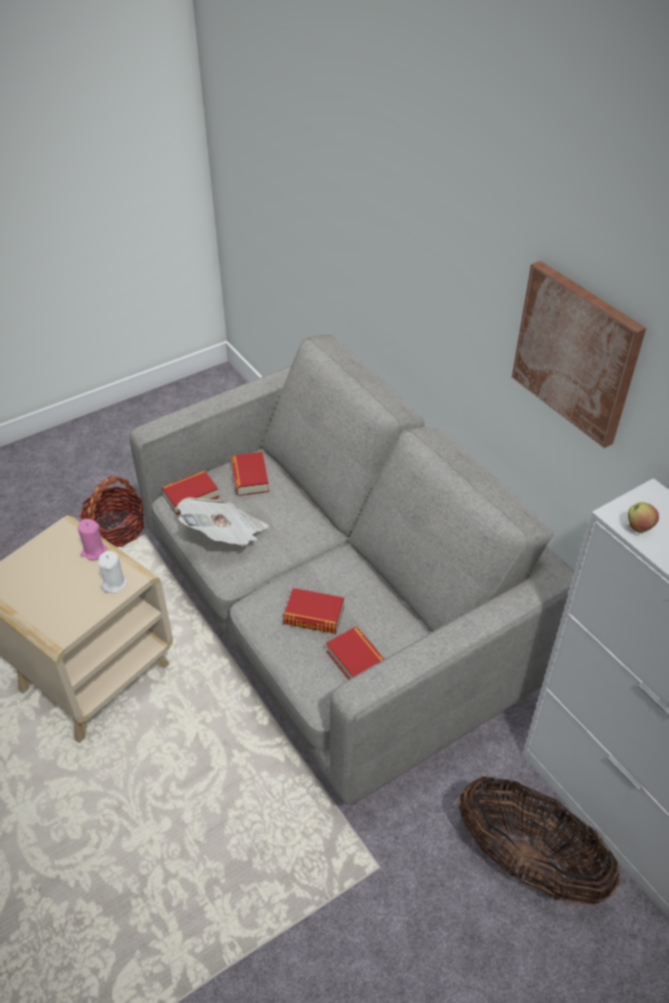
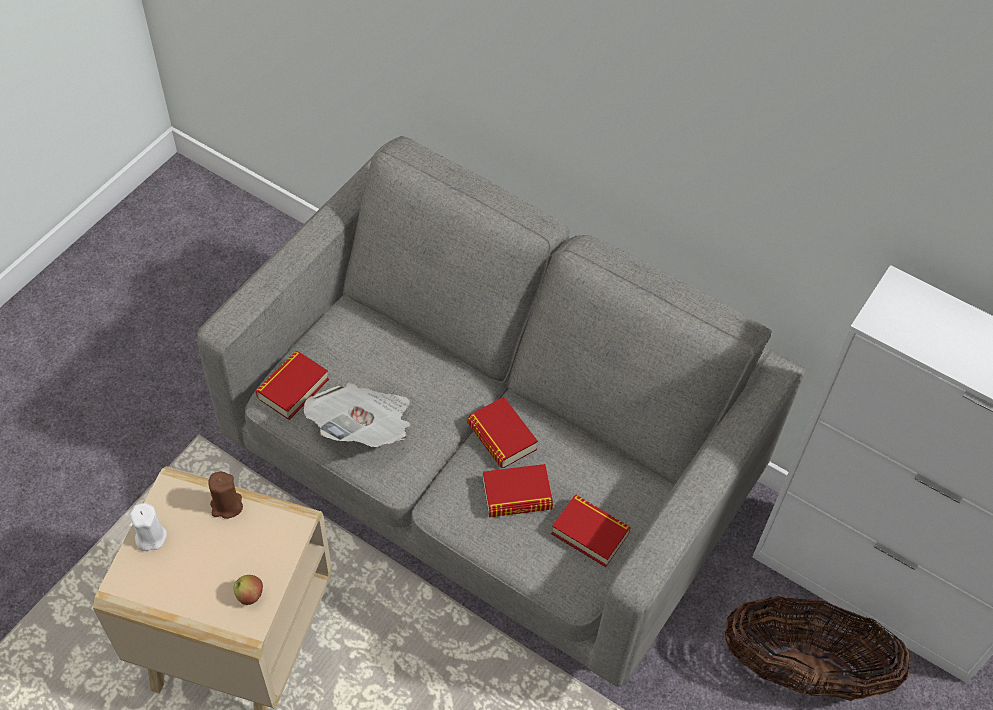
camera: 25 degrees left, 10 degrees up
pink candle [77,519,108,560] -> brown candle [208,472,243,519]
basket [80,476,144,547] -> none
white candle [98,551,127,594] -> white candle moved to [130,503,167,551]
book [231,452,269,496] -> book moved to [468,397,538,468]
picture [512,261,646,448] -> none
apple [628,502,659,533] -> apple moved to [234,575,263,605]

